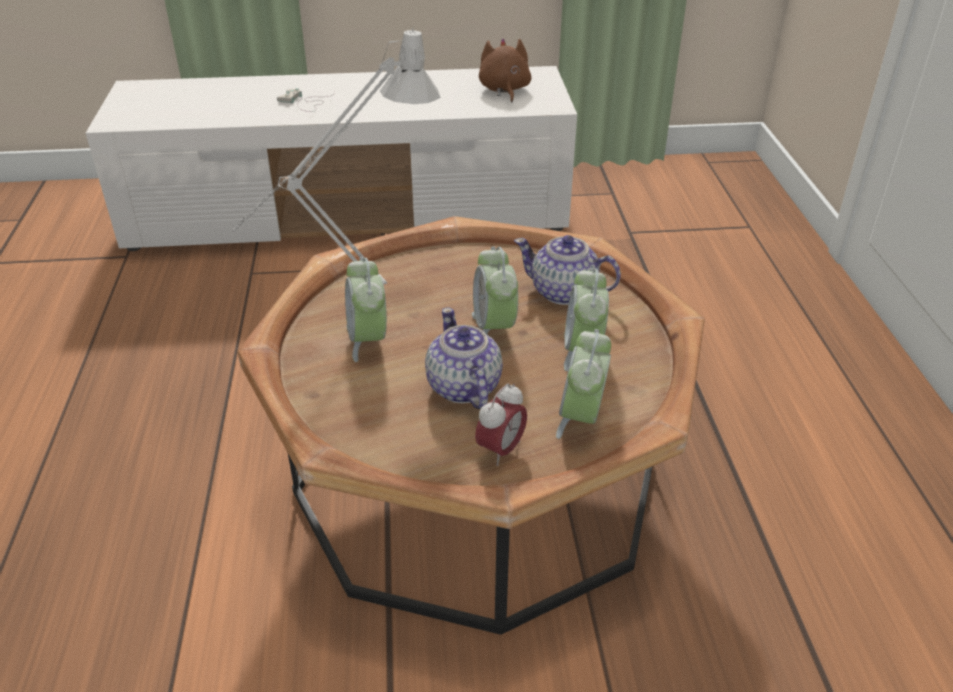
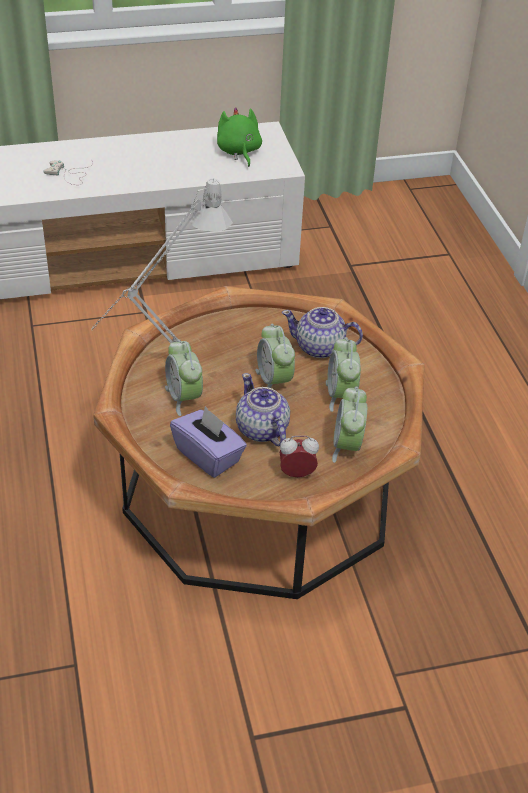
camera: 10 degrees left, 5 degrees up
alarm clock [475,383,527,466] -> alarm clock turned 120 degrees counterclockwise [279,436,319,477]
brown plush toy [479,38,532,102] -> green plush toy [217,107,262,167]
none -> purple tissue box [170,406,247,478]

